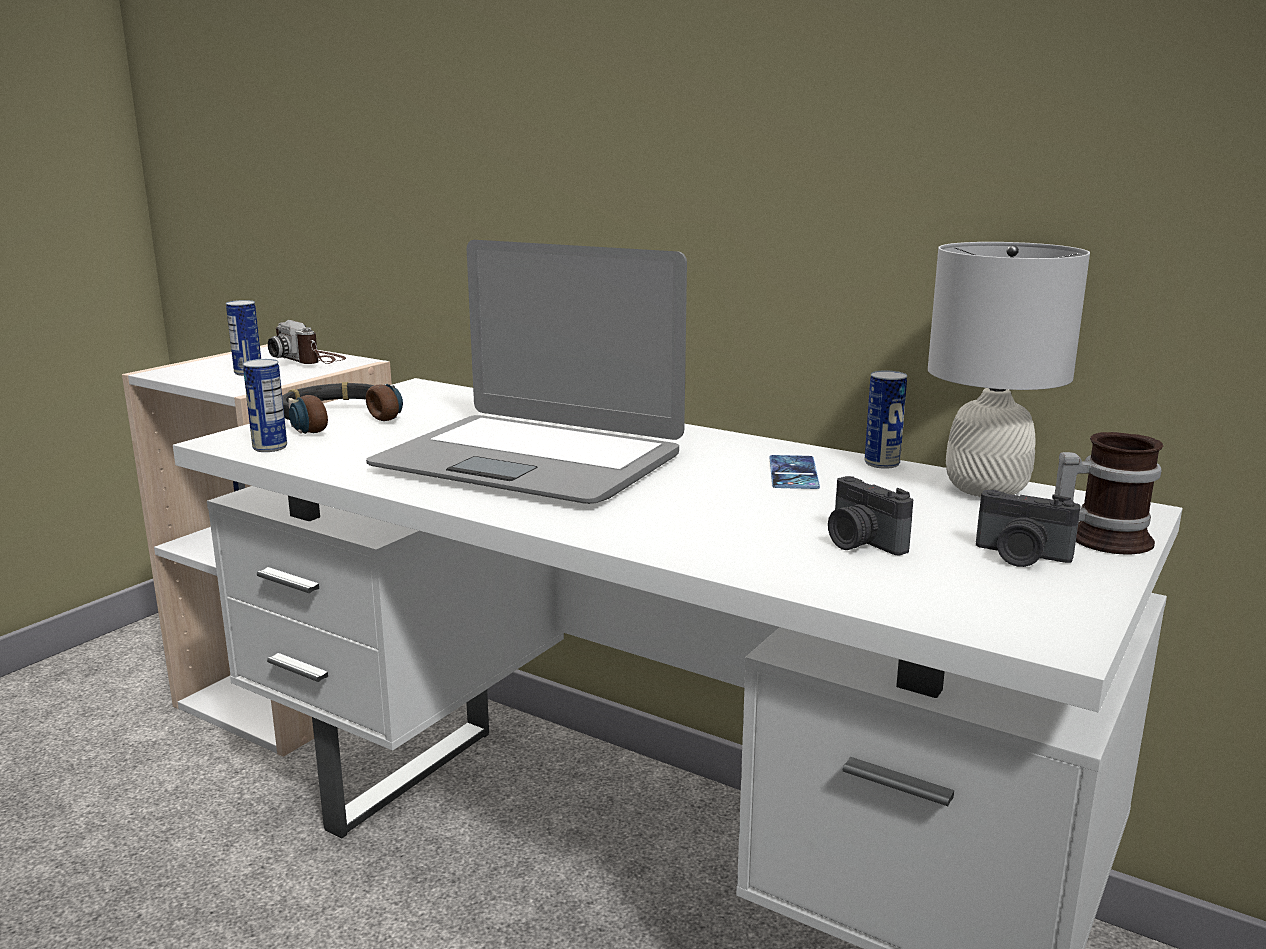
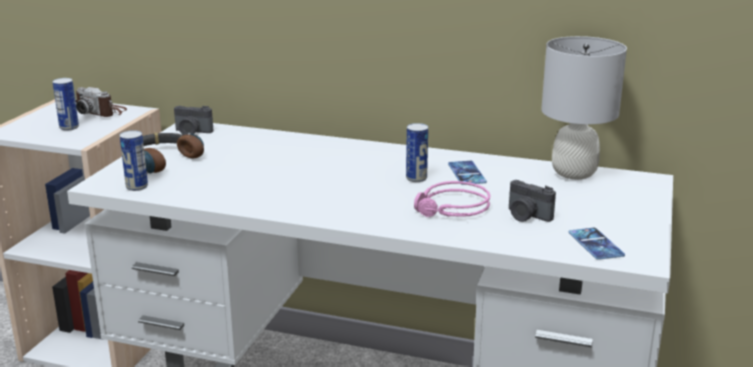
camera: 15 degrees left, 5 degrees up
laptop [366,240,687,504] -> none
can [865,371,907,469] -> can moved to [406,123,428,182]
camera [976,490,1081,567] -> camera moved to [174,106,213,135]
mug [1055,432,1164,554] -> none
none -> pink headphones [414,181,491,217]
none -> phone [569,228,625,260]

